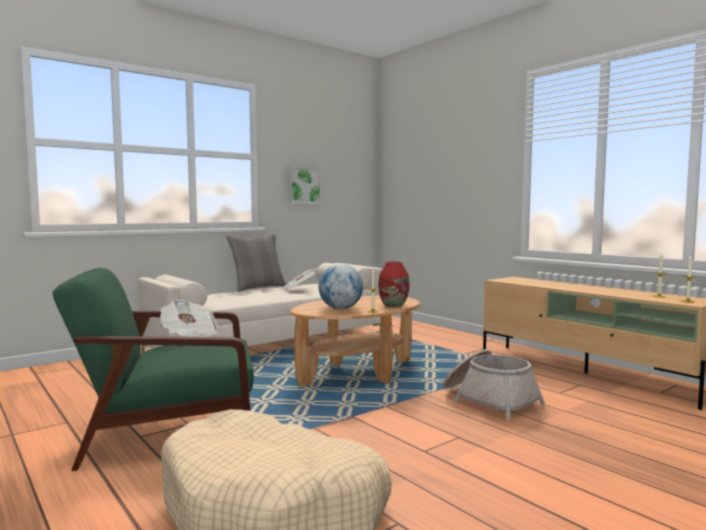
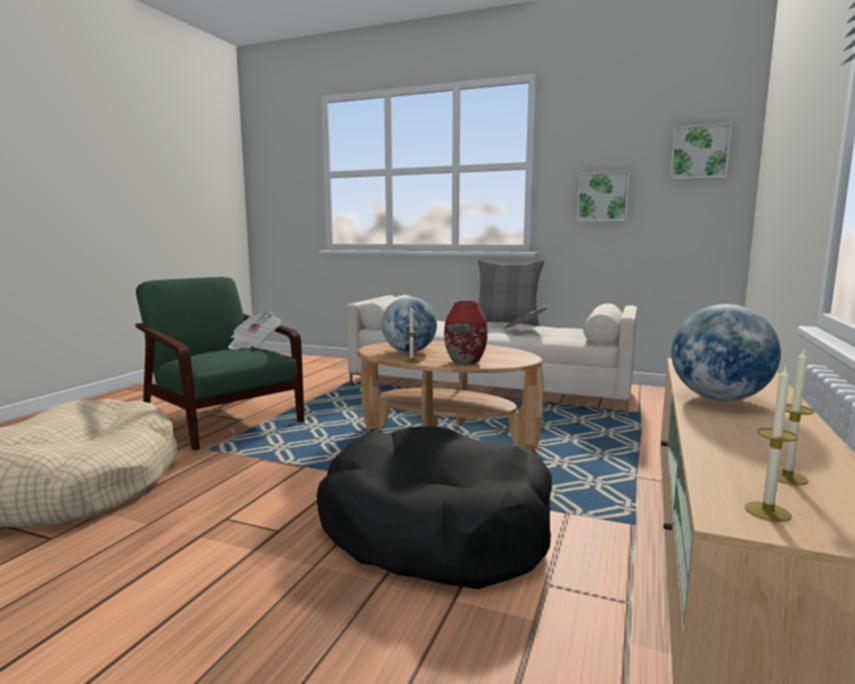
camera: 60 degrees right, 5 degrees up
basket [443,349,545,420] -> black dog bed [317,426,552,589]
none -> picture [670,123,732,180]
none -> globe [671,304,781,401]

